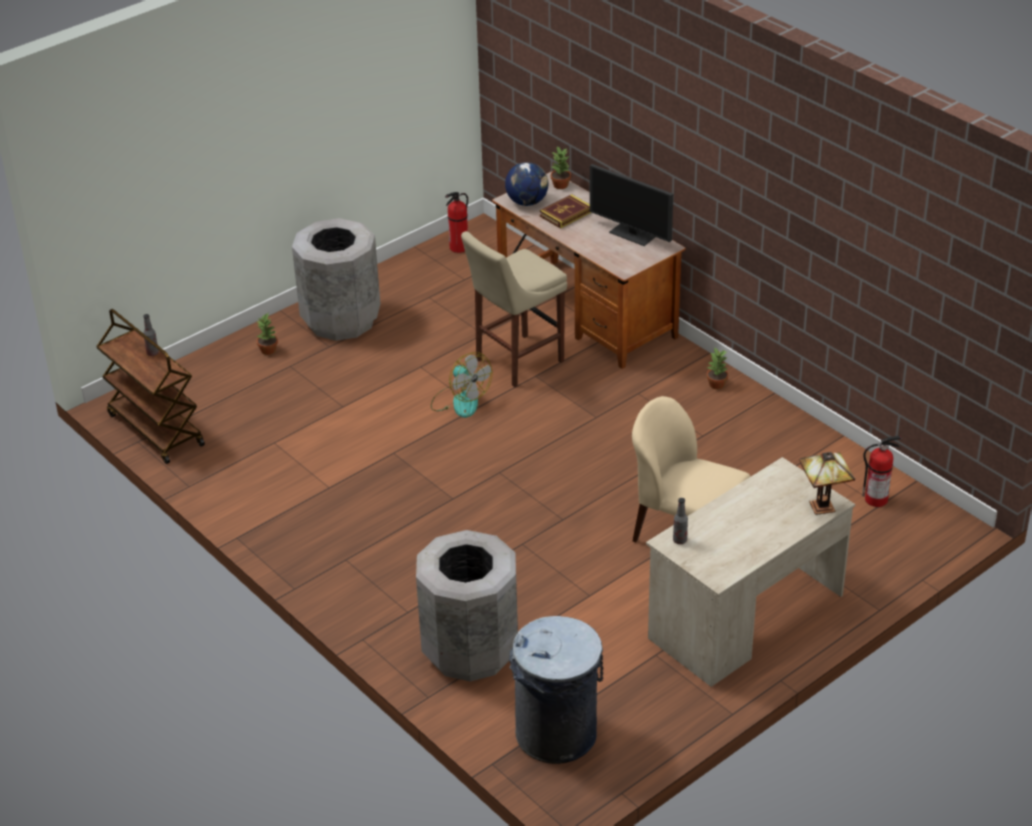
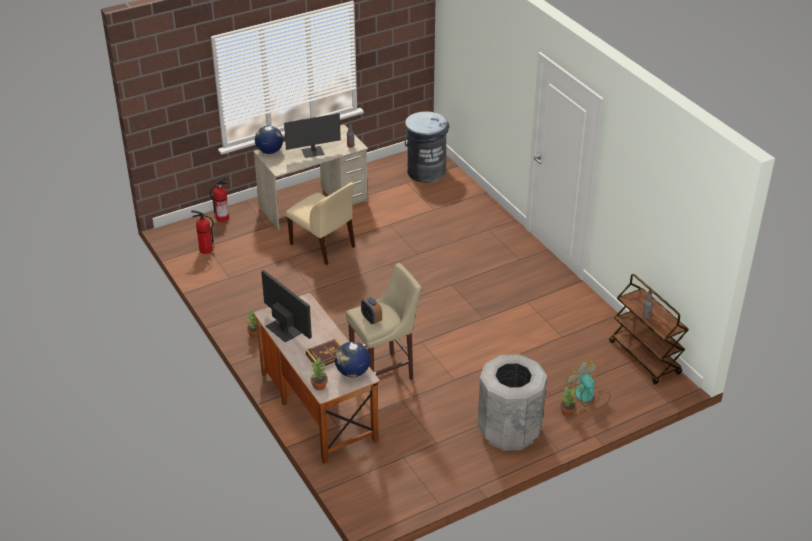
camera: 170 degrees left, 0 degrees up
grey trash can [416,530,518,681] -> none
fan [431,352,493,418] -> fan moved to [566,360,610,410]
fire extinguisher [445,192,468,253] -> fire extinguisher moved to [210,177,229,222]
table lamp [799,452,855,515] -> globe [255,126,283,154]
none -> monitor [284,113,341,158]
none -> alarm clock [361,296,382,325]

